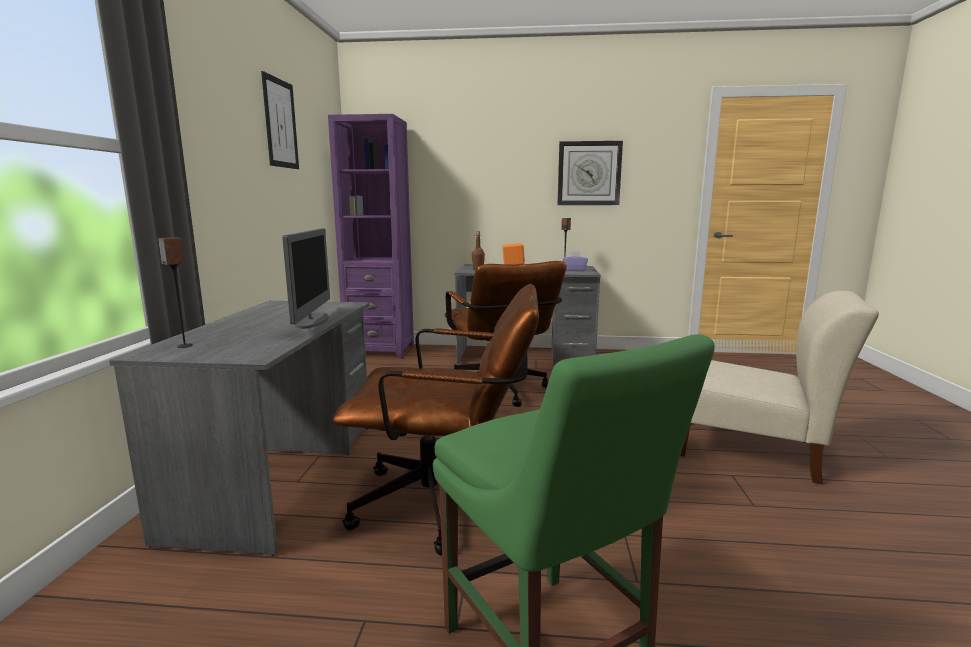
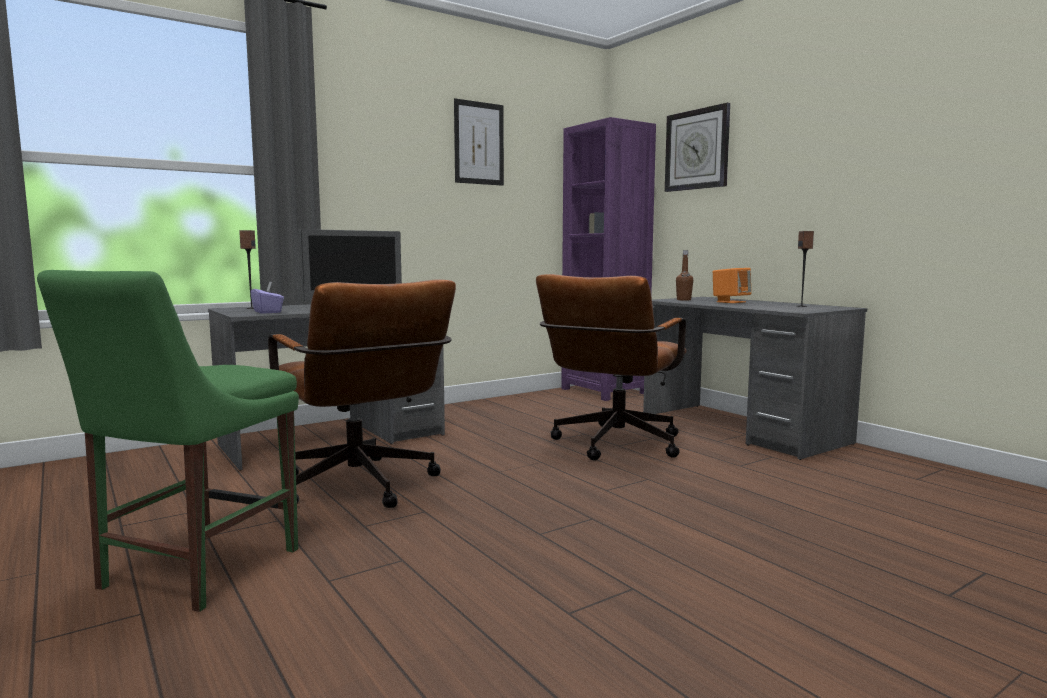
camera: 50 degrees right, 5 degrees down
wall clock [557,141,623,205] -> wall clock moved to [665,103,730,192]
purple tissue box [563,251,588,271] -> purple tissue box moved to [251,282,284,314]
beige chair [680,291,879,484] -> none

